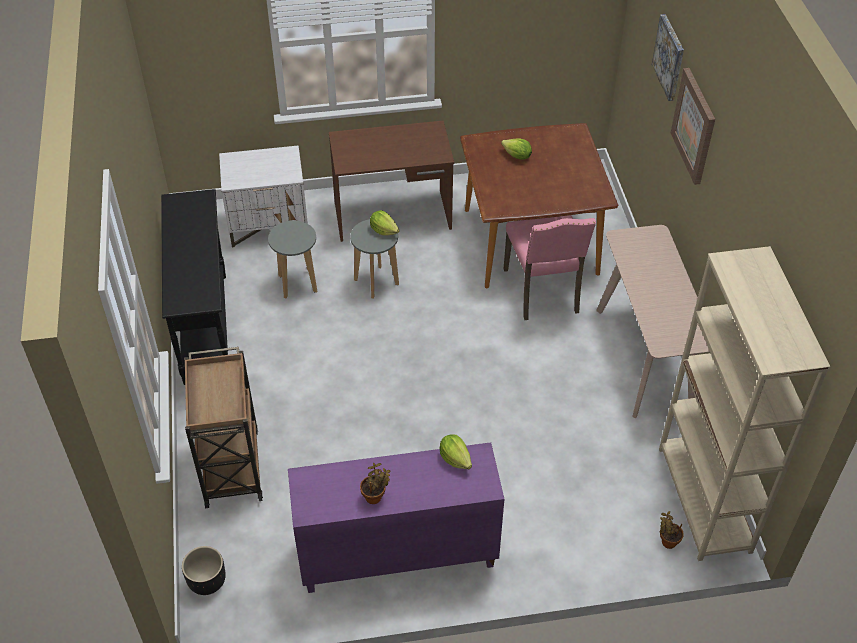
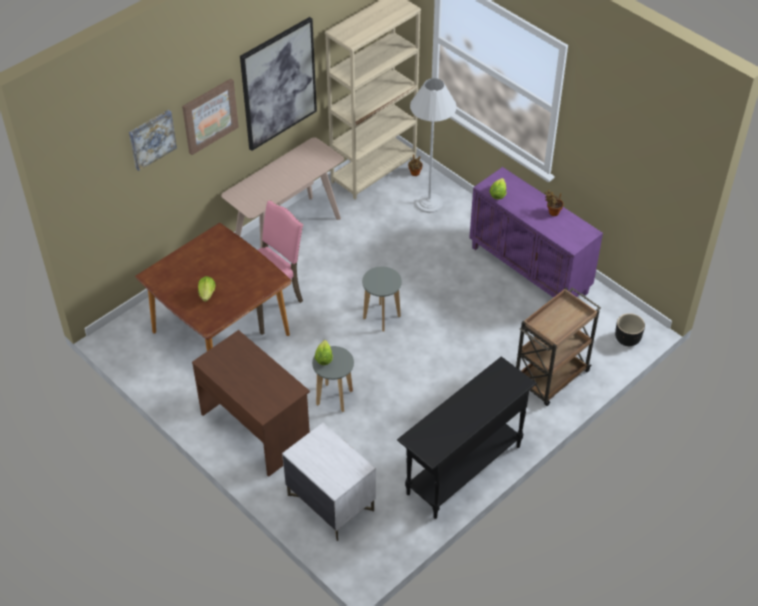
camera: 125 degrees left, 0 degrees up
grey stool [268,221,317,299] -> grey stool moved to [362,267,402,332]
none -> picture [240,17,317,151]
none -> white floor lamp [410,78,457,213]

